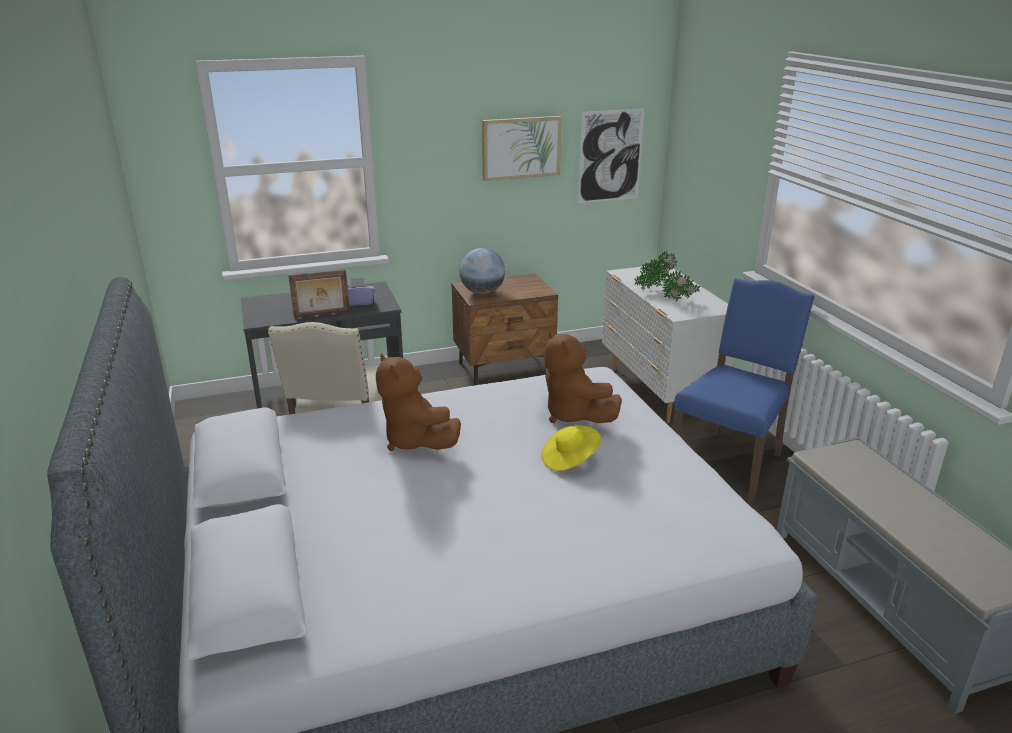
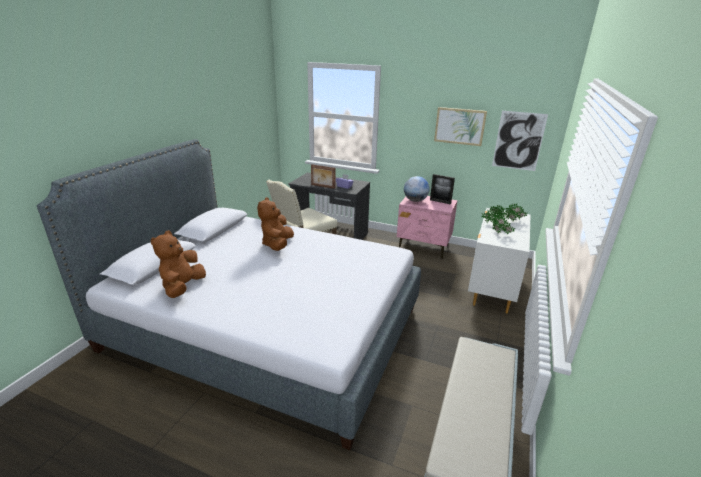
camera: 40 degrees right, 0 degrees up
brown nightstand [452,273,558,385] -> pink nightstand [397,196,458,259]
yellow hat [541,425,601,471] -> none
brown plush toy [544,330,622,423] -> brown plush toy moved to [151,230,206,298]
blue chair [672,278,814,502] -> none
none -> picture frame [430,174,455,205]

